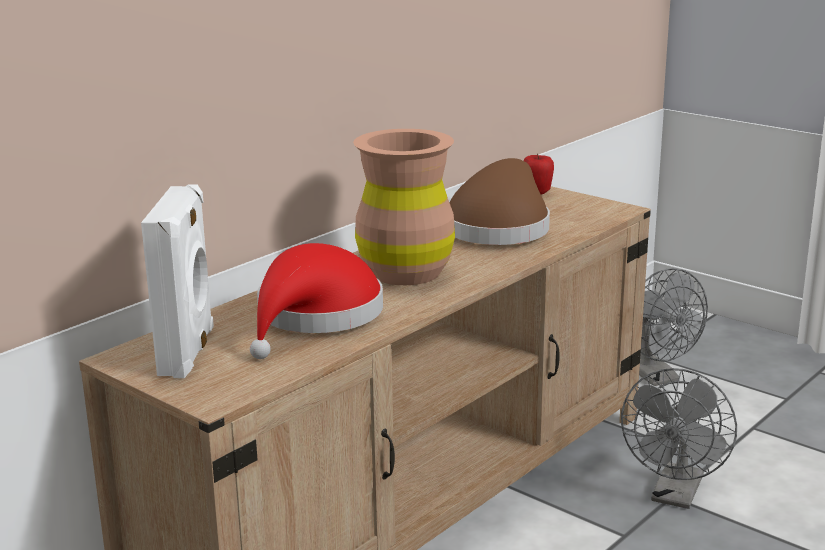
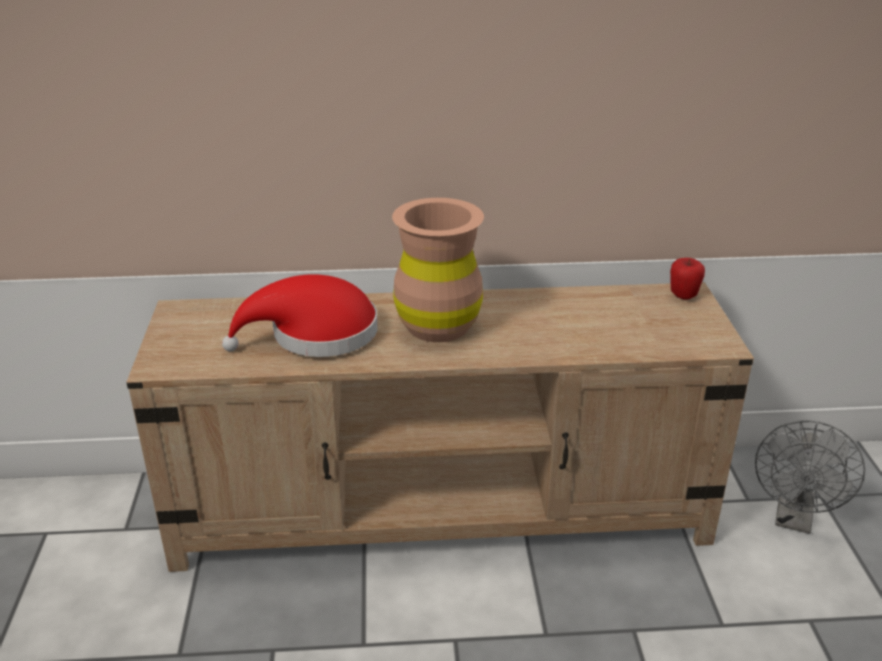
camera: 45 degrees right, 10 degrees up
white speaker [141,185,214,378] -> none
brown hat [449,158,550,245] -> none
grey fan [621,368,737,509] -> none

